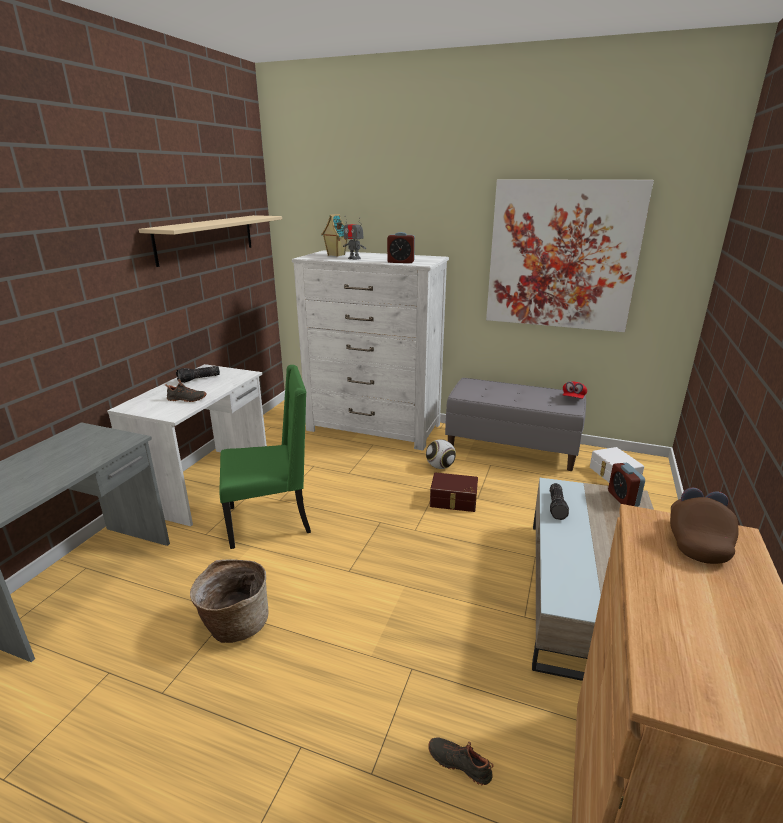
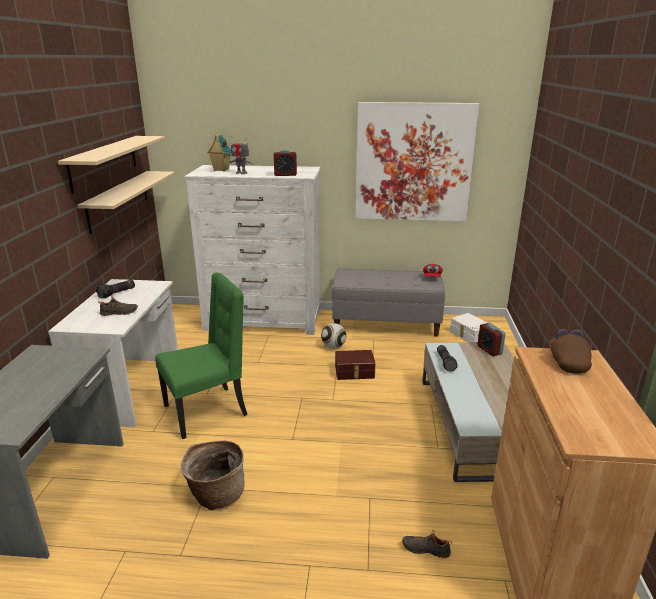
camera: 15 degrees left, 0 degrees up
none -> beige shelf [77,171,175,234]

